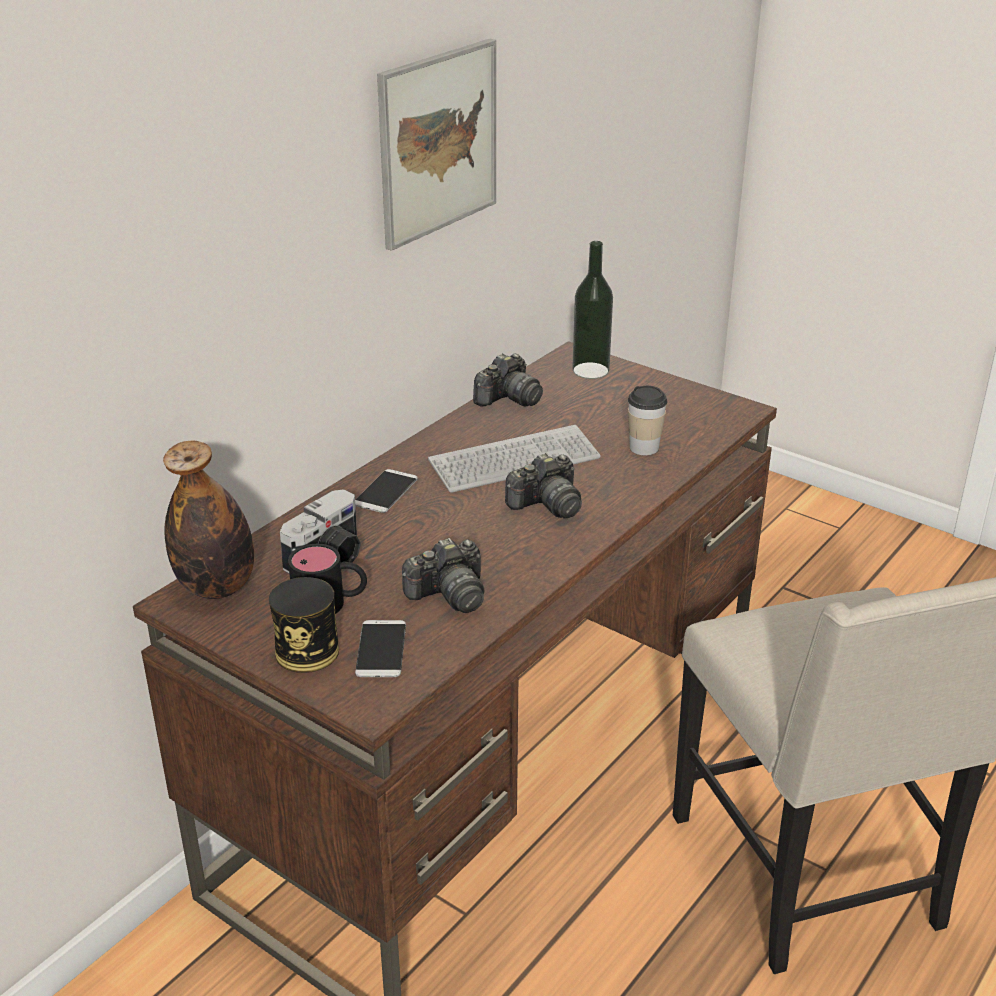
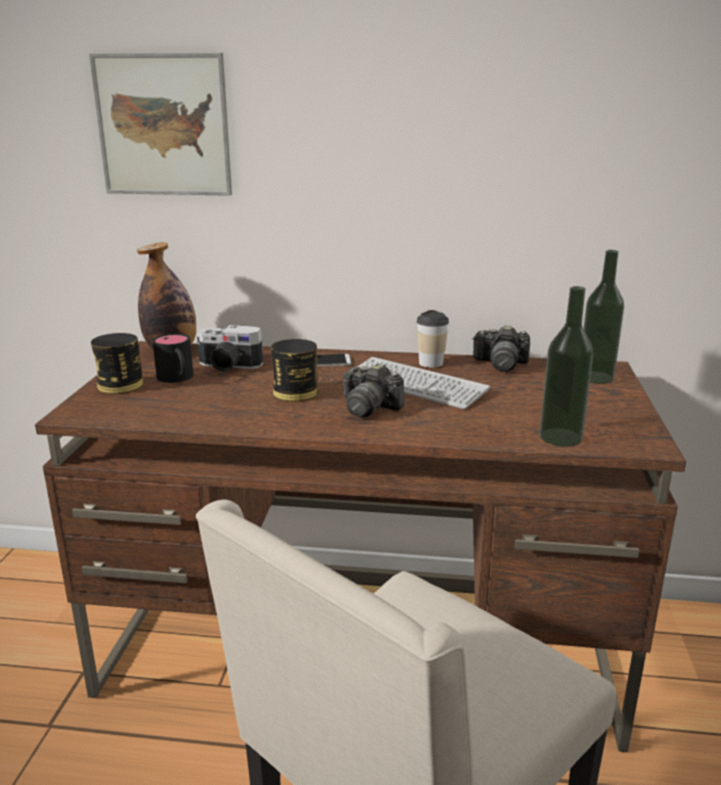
camera: 60 degrees right, 10 degrees down
phone [355,620,406,677] -> none
picture [377,39,496,251] -> picture moved to [89,53,232,196]
camera [402,538,484,613] -> none
cup [628,386,668,455] -> cup moved to [417,310,449,368]
none -> can [271,339,318,402]
none -> bottle [540,286,593,447]

